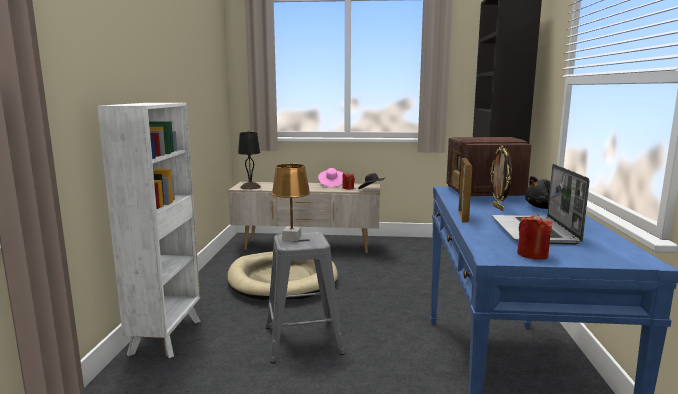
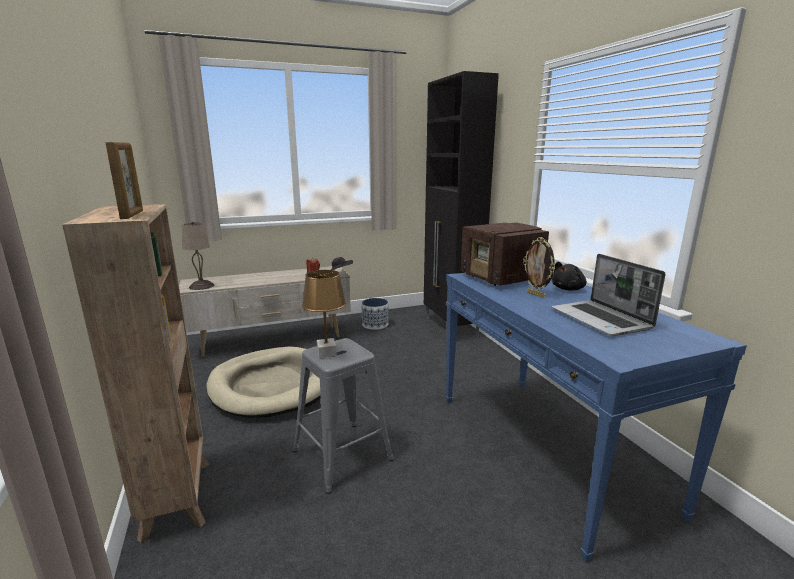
camera: 25 degrees left, 5 degrees up
white bookcase [97,103,201,358] -> brown bookcase [62,204,209,543]
black table lamp [238,131,261,190] -> beige table lamp [182,221,214,290]
pink hat [318,168,343,187] -> none
picture frame [458,159,472,222] -> picture frame moved to [106,142,143,219]
red candle [517,213,553,260] -> none
none -> planter [362,298,389,330]

